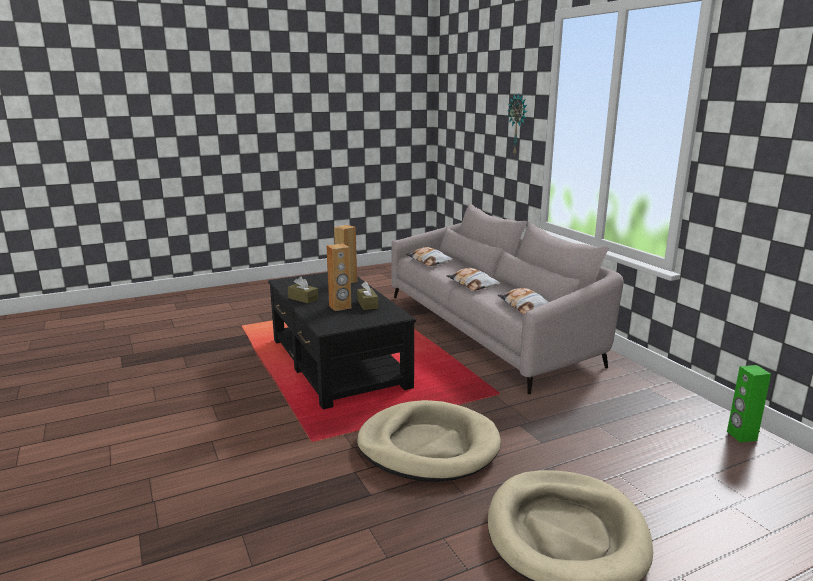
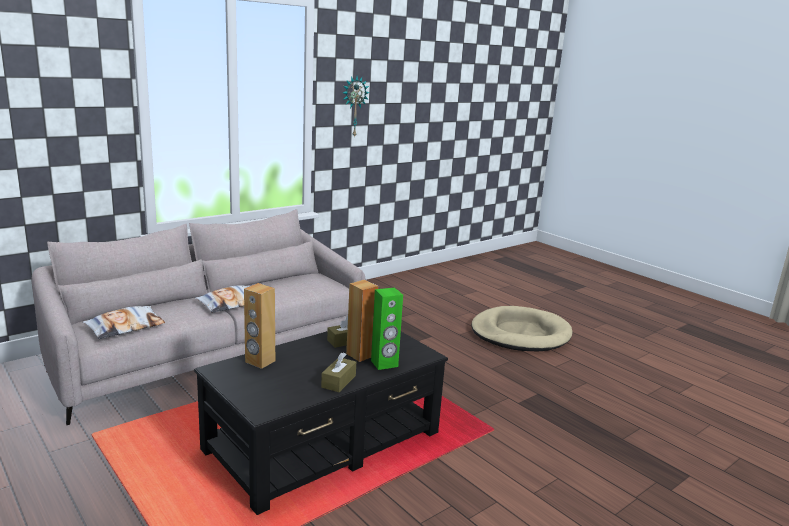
camera: 105 degrees left, 0 degrees up
beige dog bed [357,400,501,482] -> none
pillow [498,288,549,315] -> none
wall clock [507,94,527,156] -> wall clock moved to [343,76,369,138]
green speaker [727,365,771,443] -> green speaker moved to [371,288,403,370]

